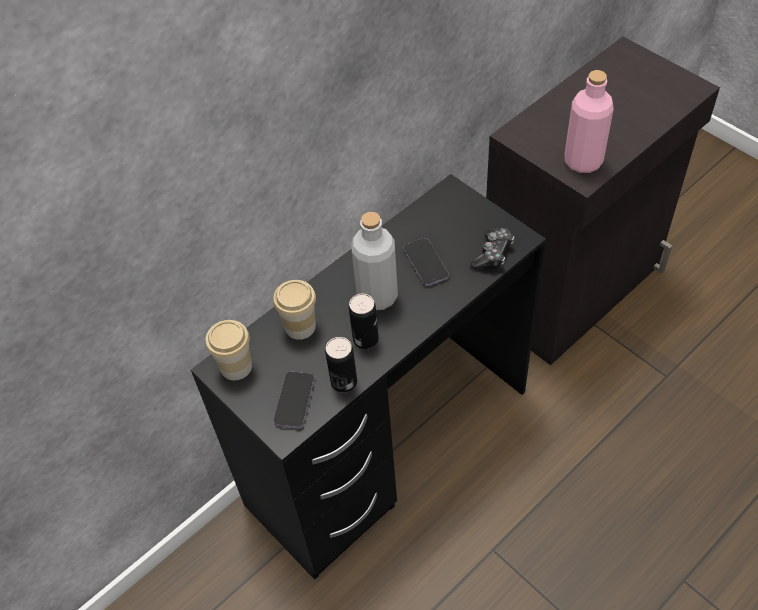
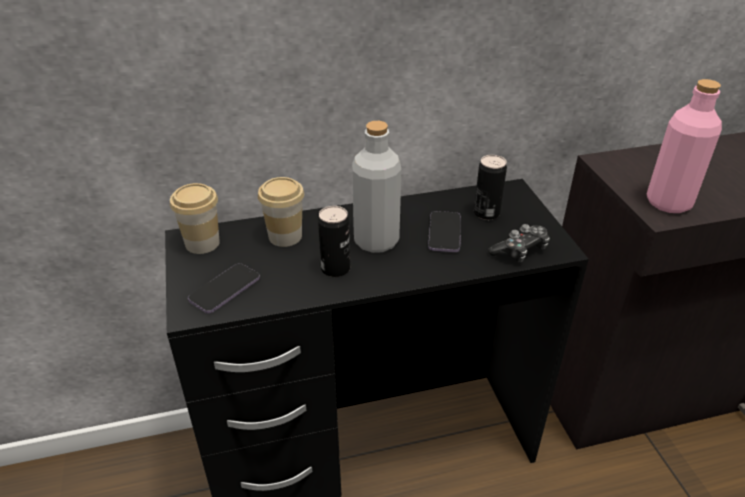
camera: 25 degrees right, 15 degrees down
can [325,337,357,393] -> can moved to [474,155,507,220]

